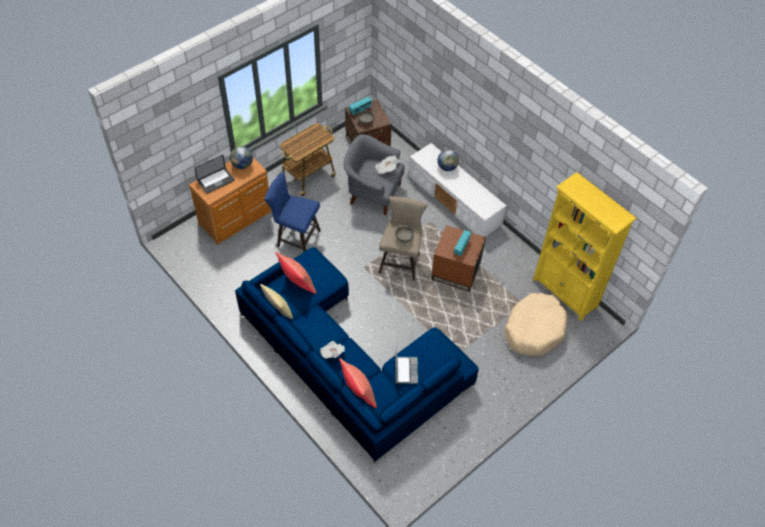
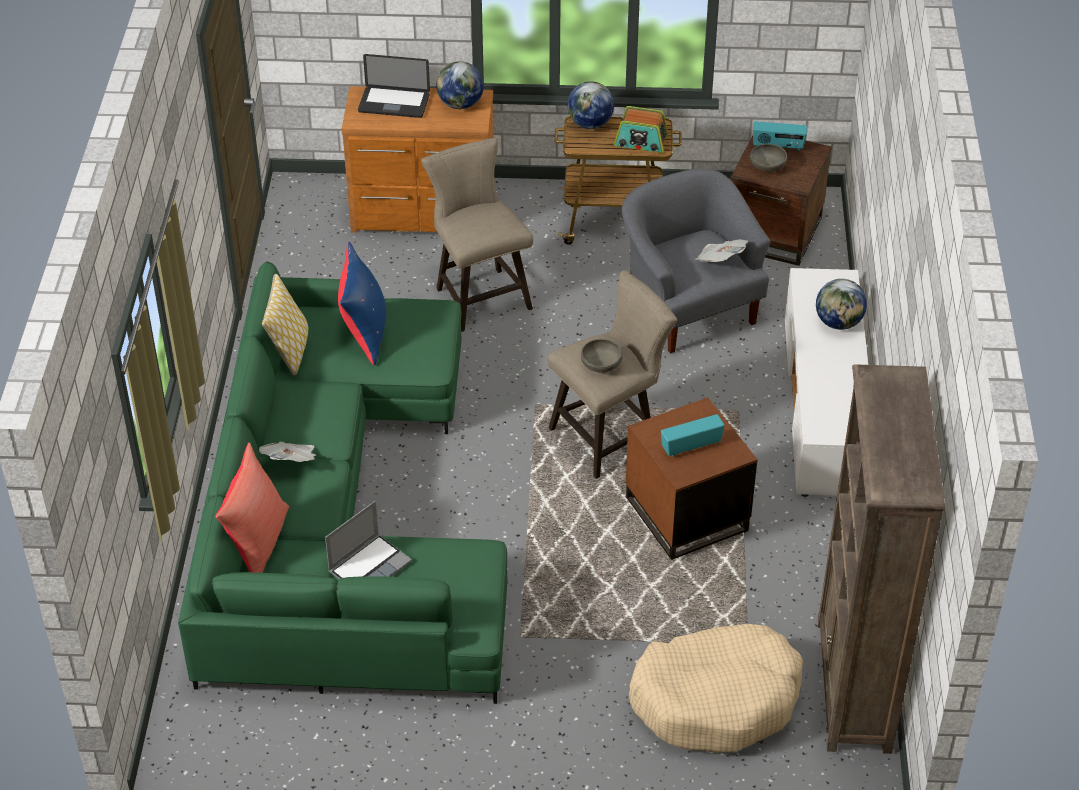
camera: 45 degrees right, 10 degrees down
blue sofa [235,247,479,463] -> green sofa [178,261,507,704]
blue stool [264,172,321,253] -> beige stool [421,138,533,332]
red pillow [275,252,316,294] -> blue pillow [338,242,387,365]
yellow bookcase [533,172,636,321] -> brown bookcase [818,364,945,754]
none -> globe [567,81,614,129]
none -> radio [614,106,669,153]

